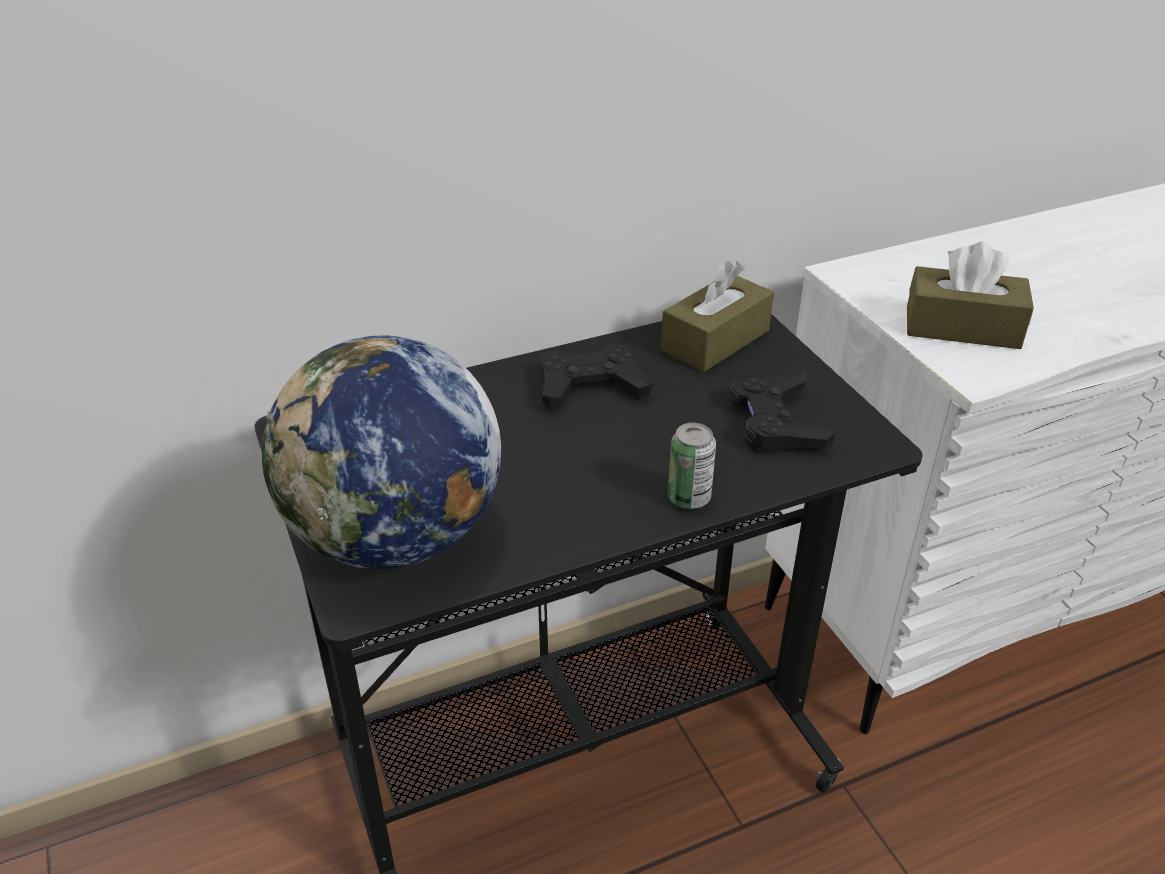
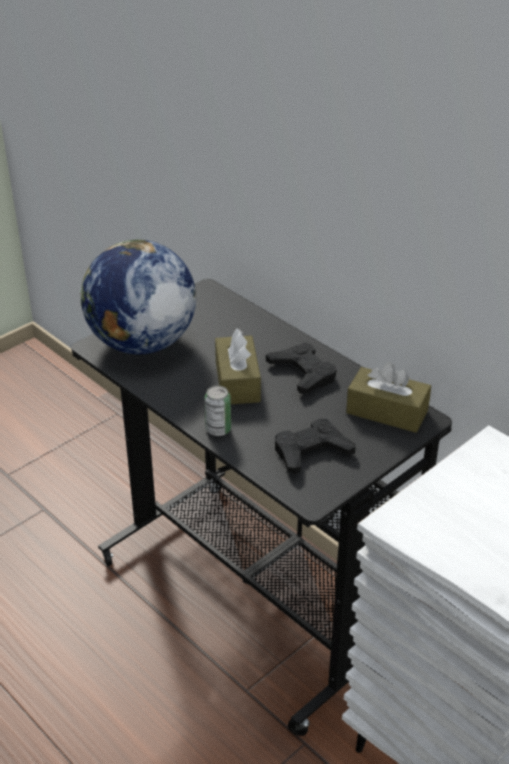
camera: 70 degrees right, 0 degrees up
brown tissue box [907,241,1034,349] -> brown tissue box moved to [215,329,261,404]

